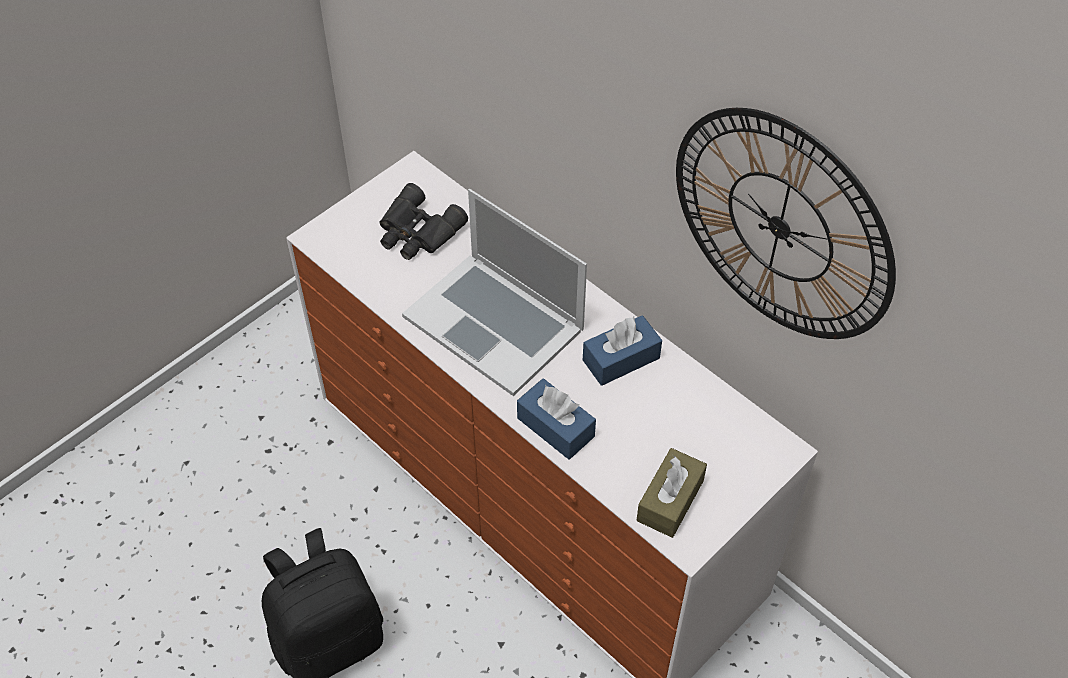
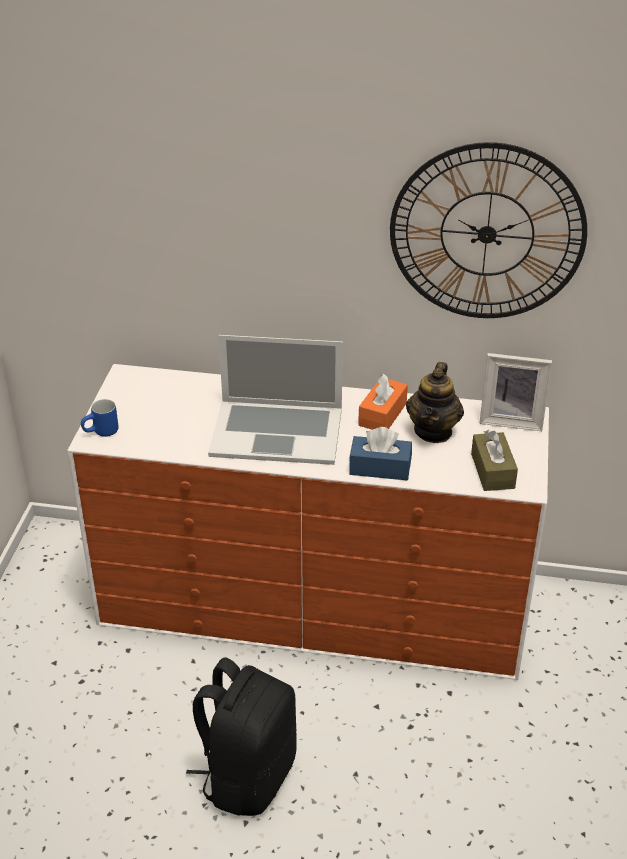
camera: 35 degrees left, 15 degrees down
black binoculars [380,183,468,260] -> none
blue tissue box [583,315,662,386] -> orange tissue box [358,374,408,430]
none -> blue mug [81,399,119,437]
none -> teapot [406,362,464,443]
none -> picture frame [479,353,552,431]

